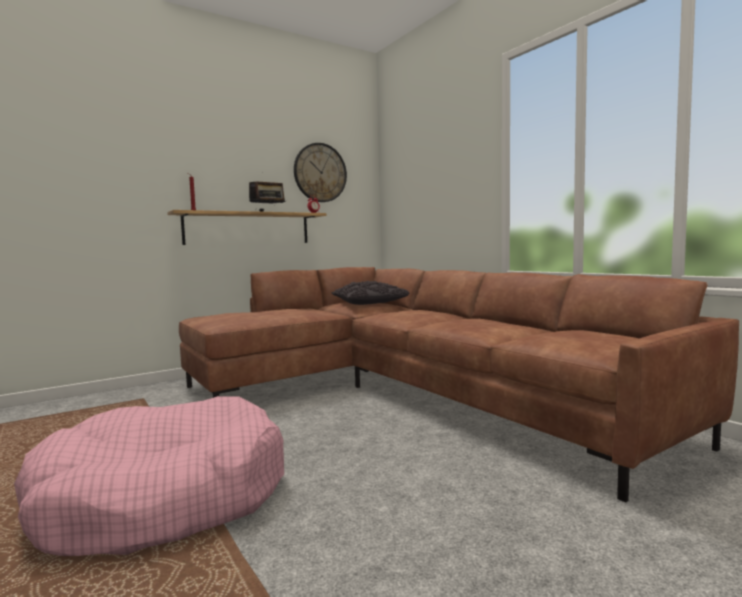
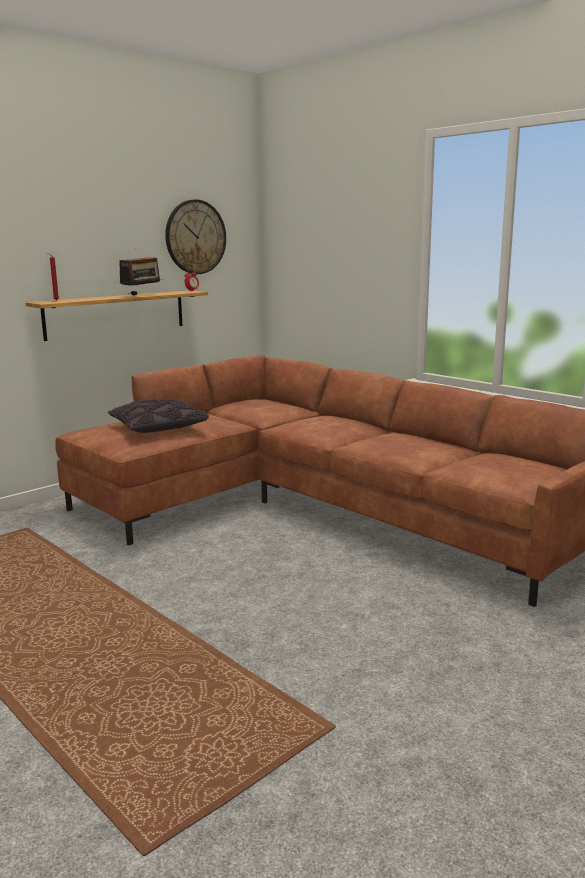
camera: 10 degrees left, 10 degrees up
pink dog bed [14,396,284,556] -> none
black pillow [332,281,409,305] -> black pillow moved to [108,398,209,433]

